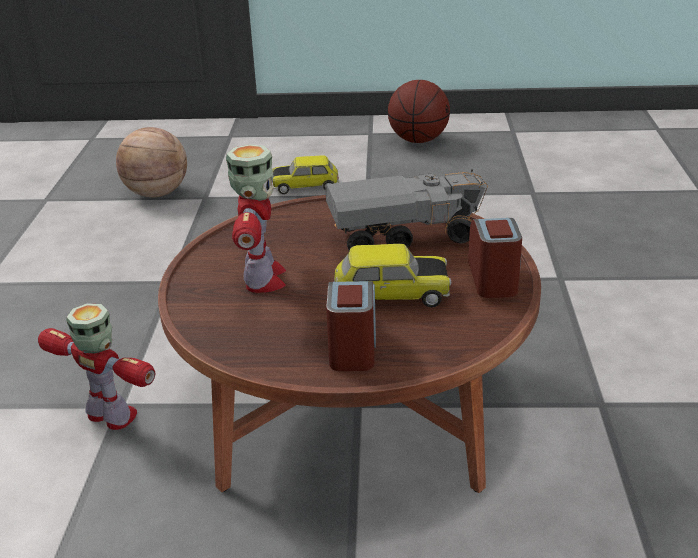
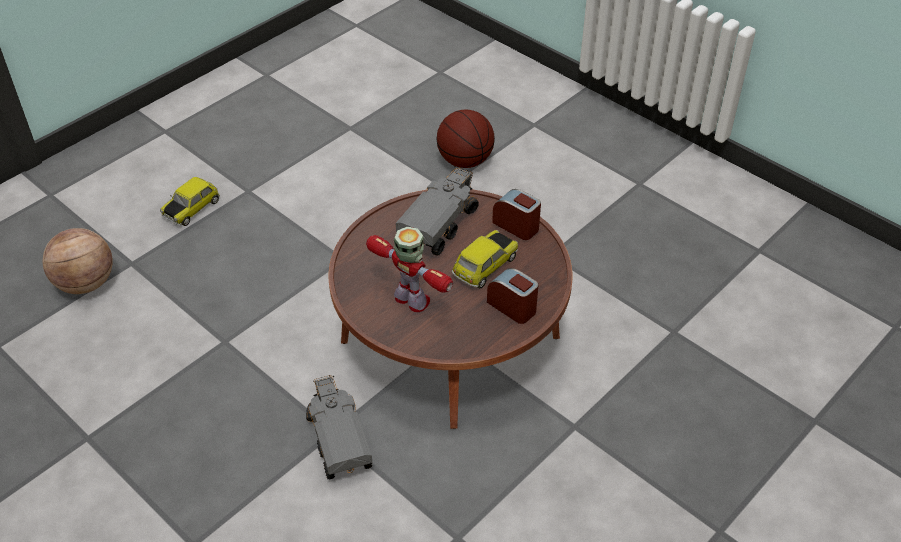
camera: 50 degrees left, 15 degrees up
toy robot [38,303,155,430] -> toy truck [306,375,372,479]
basketball [388,80,450,143] -> basketball moved to [436,109,495,168]

